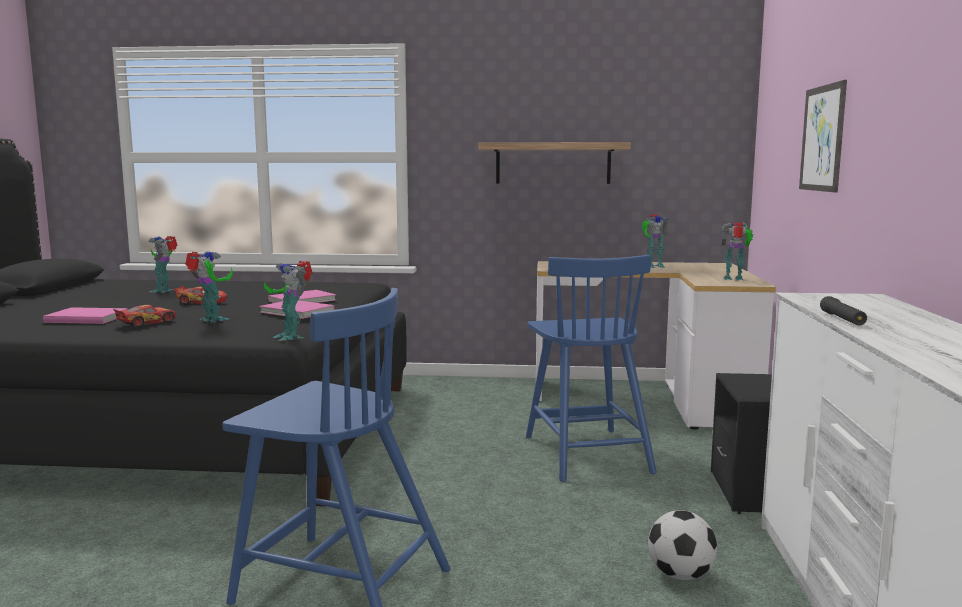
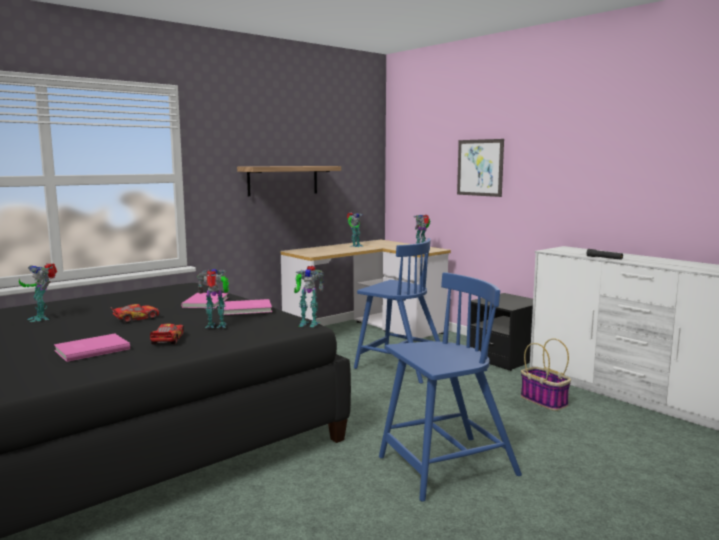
camera: 45 degrees left, 0 degrees up
football [648,510,717,580] -> basket [521,338,571,411]

